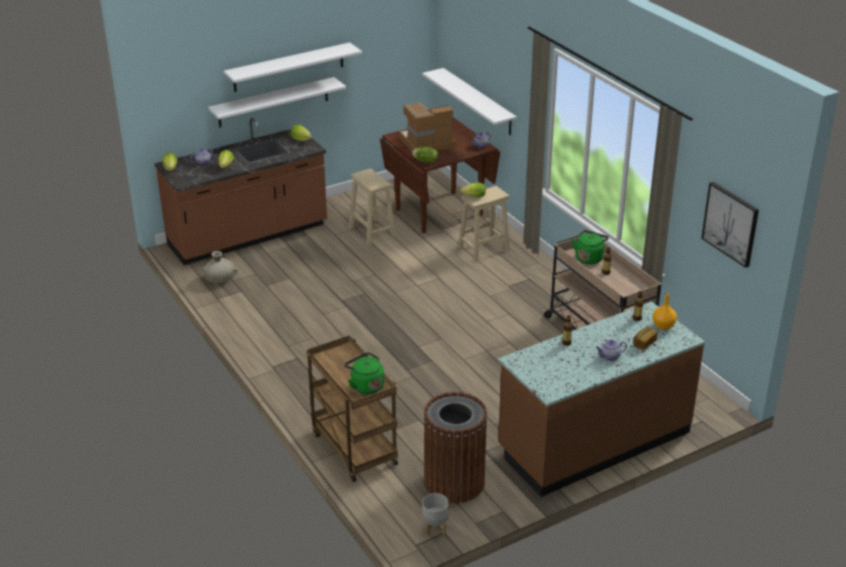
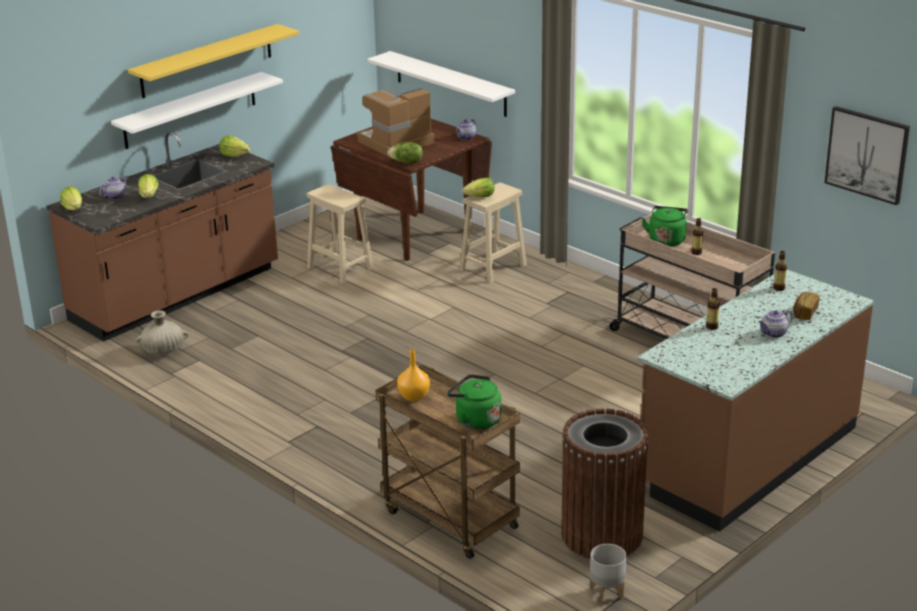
camera: 15 degrees left, 5 degrees down
white shelf [224,42,362,92] -> yellow shelf [128,24,299,98]
orange vase [653,293,677,330] -> orange vase moved to [397,349,430,401]

